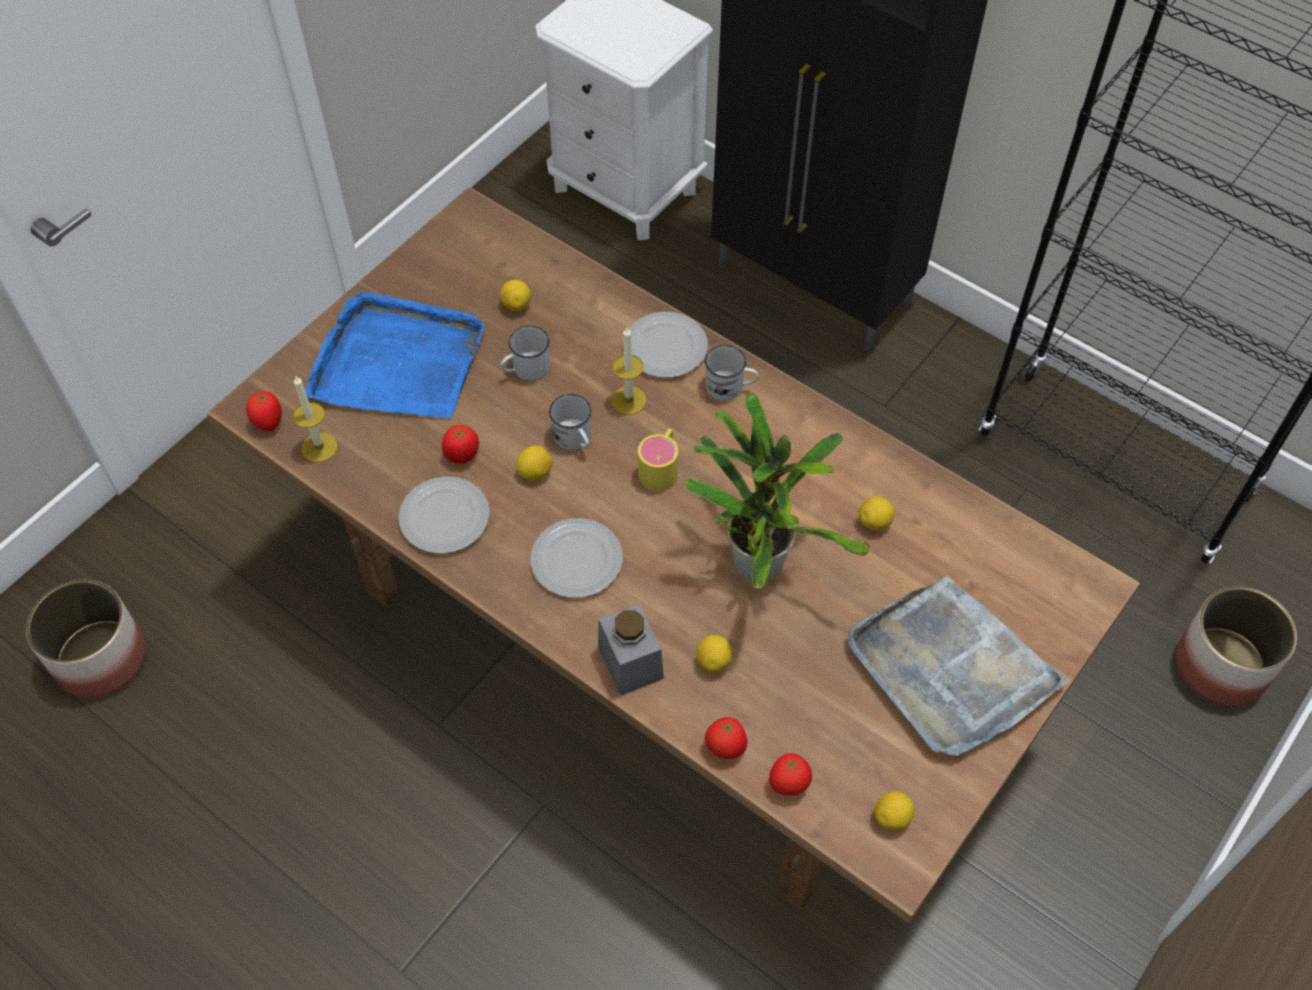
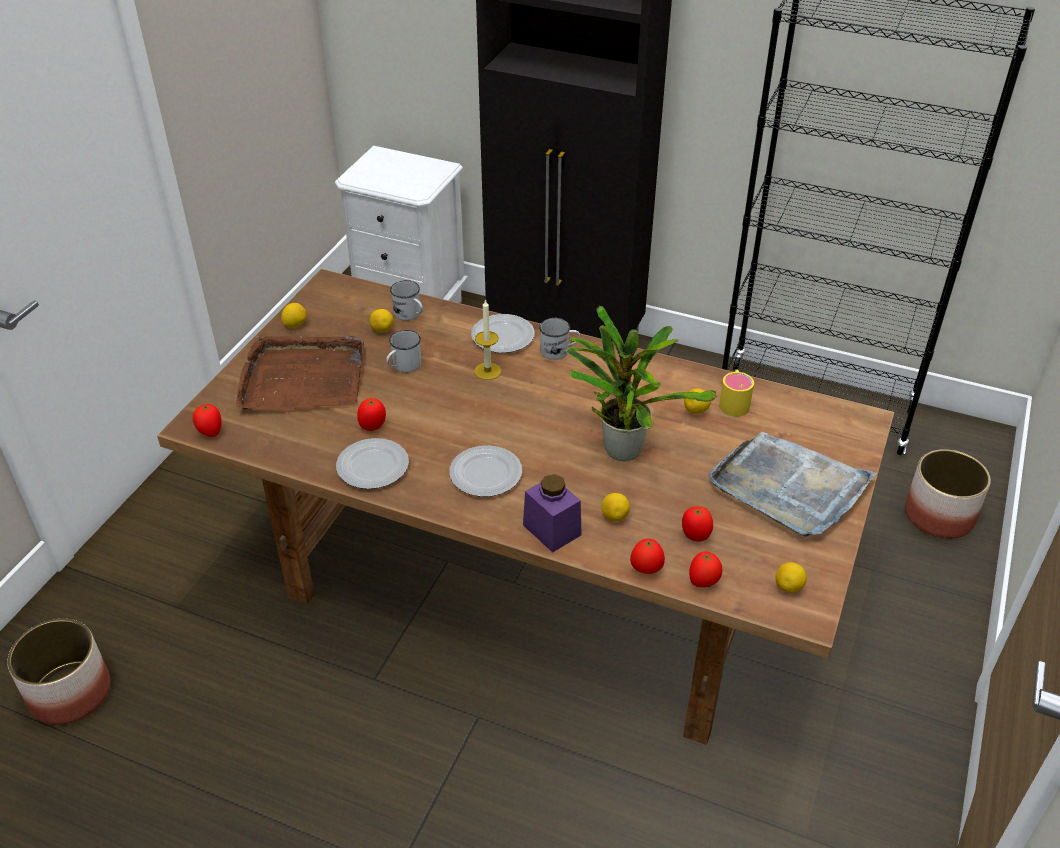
camera: 15 degrees left, 15 degrees down
candle [293,375,338,462] -> none
blue tray [305,291,485,418] -> brown tray [236,336,364,411]
lemon [516,446,552,480] -> lemon moved to [281,303,307,328]
white mug [549,394,592,450] -> white mug moved to [390,280,423,321]
grey jar [598,604,664,696] -> purple jar [523,474,582,553]
yellow mug [638,429,678,491] -> yellow mug moved to [719,369,754,417]
none -> tomato [682,506,713,542]

